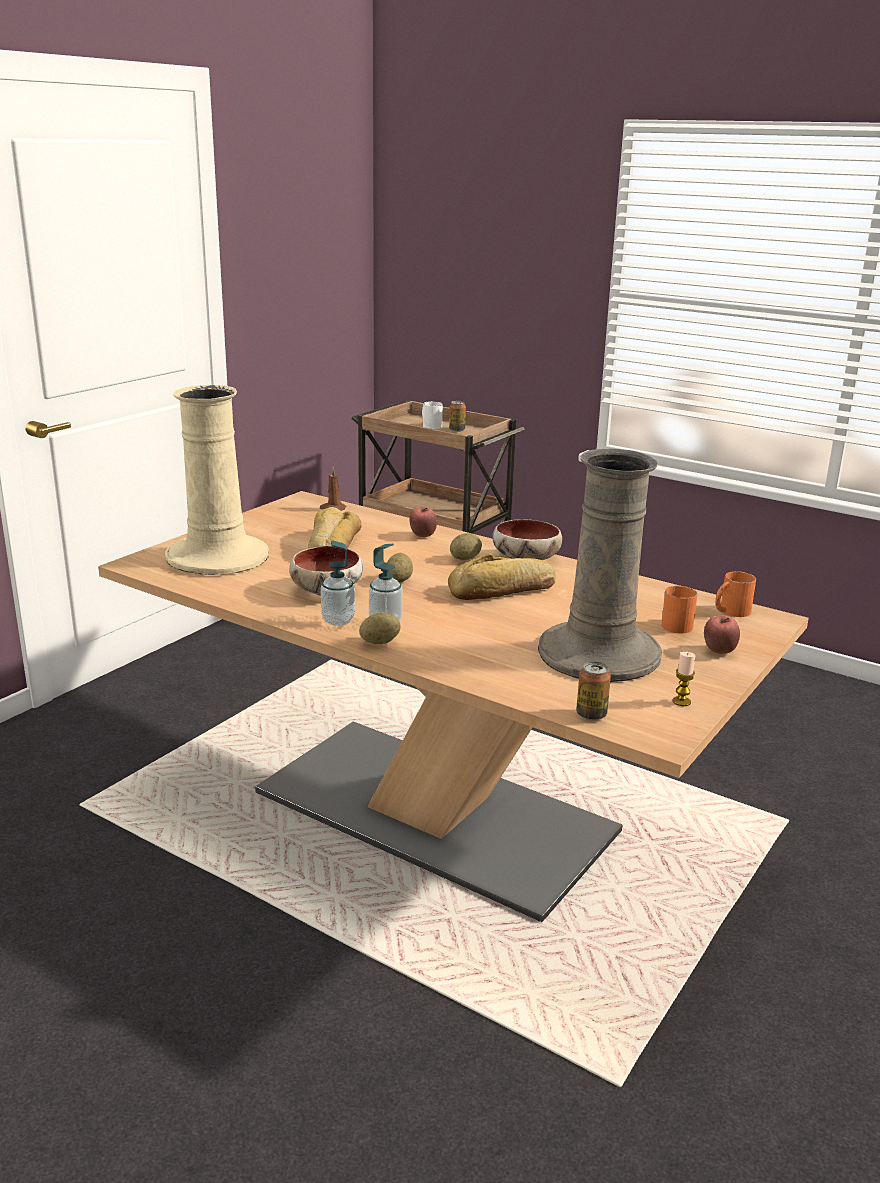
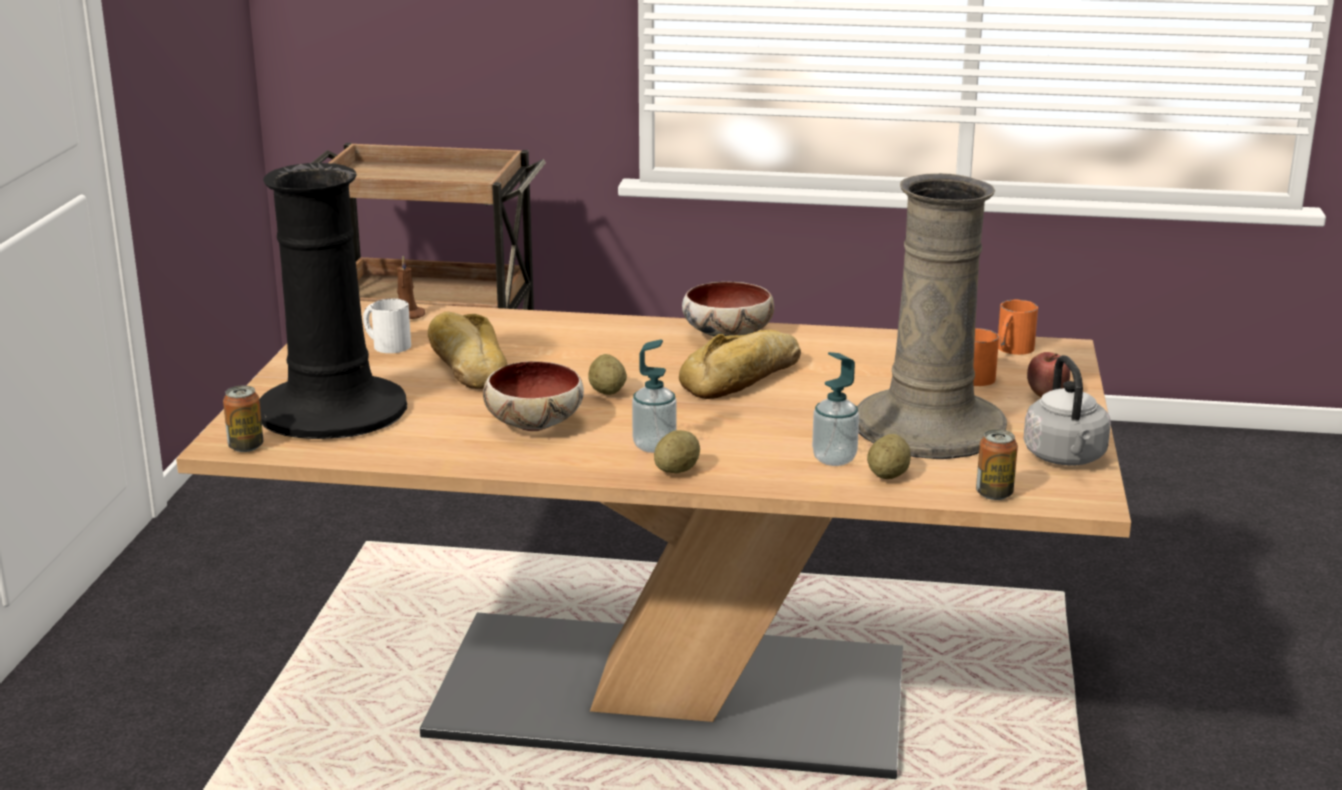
camera: 25 degrees left, 0 degrees up
beige vase [165,385,269,575] -> black vase [259,163,407,439]
soap dispenser [321,540,355,626] -> soap dispenser moved to [812,352,859,466]
apple [409,506,437,537] -> none
white mug [422,401,443,429] -> white mug moved to [363,298,411,353]
can [449,401,466,432] -> can moved to [223,385,263,452]
potato [450,533,482,560] -> potato moved to [867,434,911,479]
candle [672,652,695,706] -> grey kettle [1023,355,1111,465]

